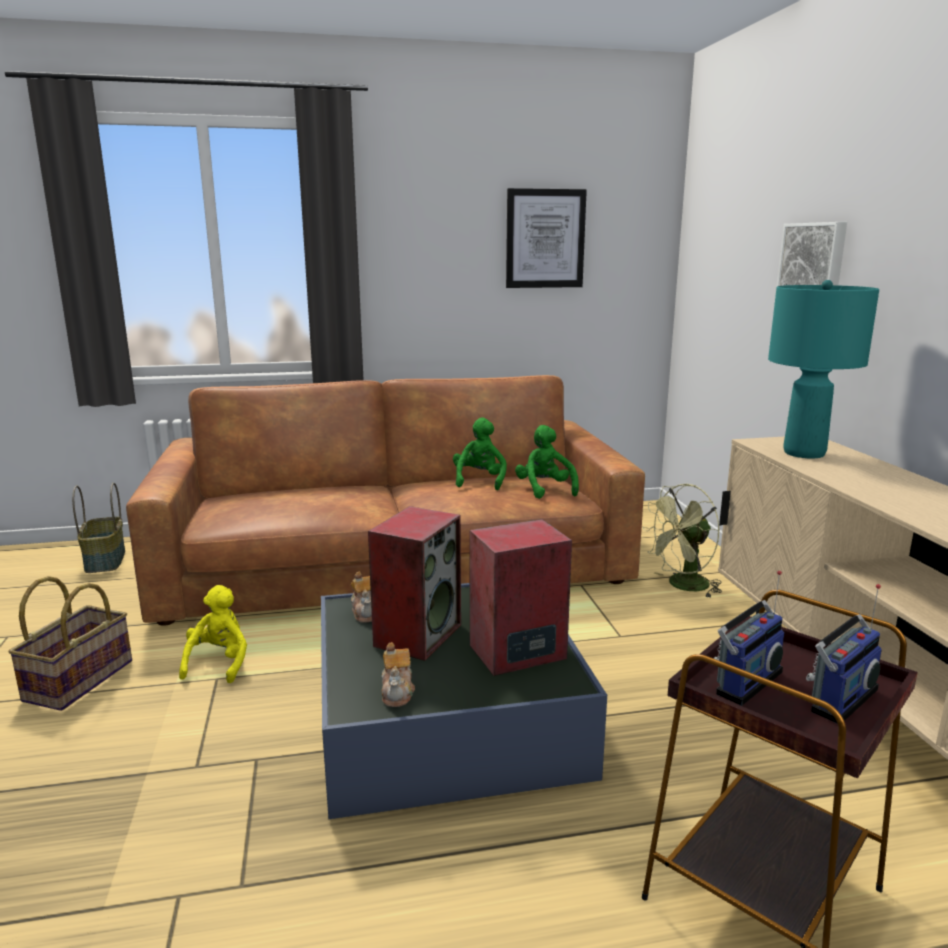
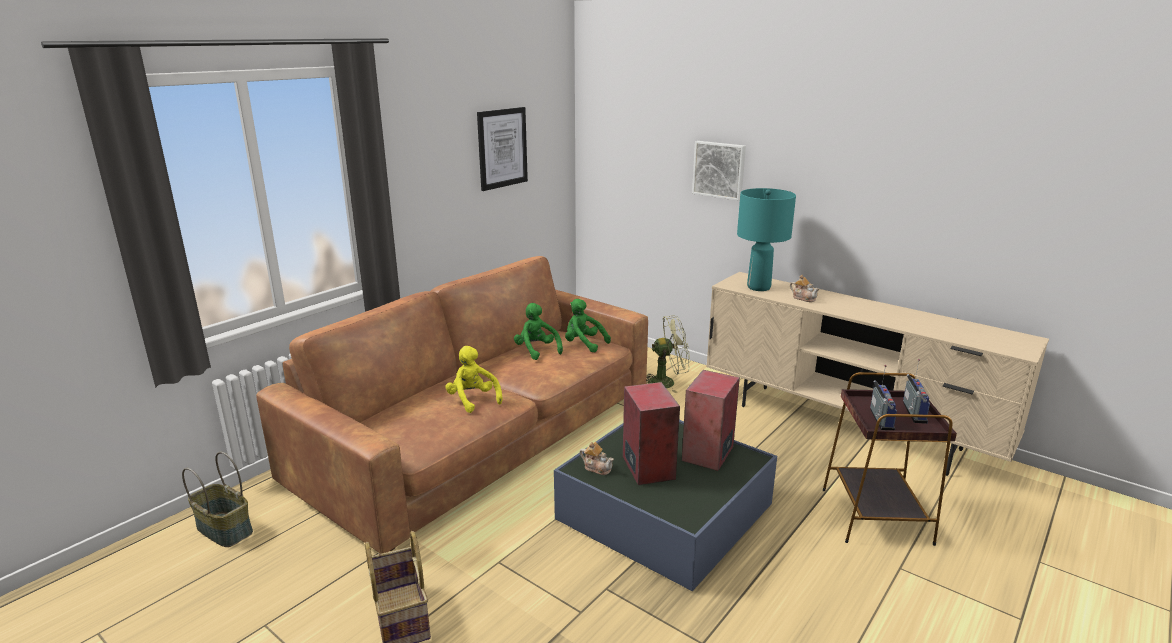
camera: 40 degrees left, 5 degrees up
yellow plush toy [179,585,247,683] -> yellow plush toy moved to [445,346,503,413]
teapot [381,642,415,707] -> teapot moved to [790,275,819,302]
green fan [643,484,722,597] -> green fan turned 120 degrees counterclockwise [646,315,690,393]

